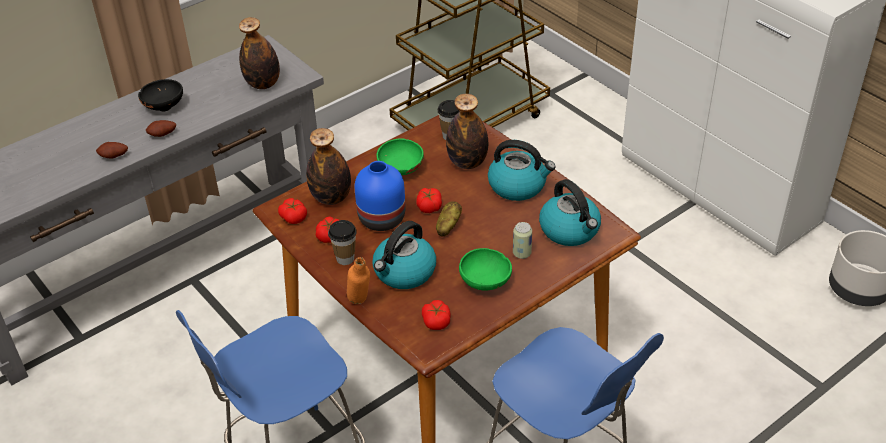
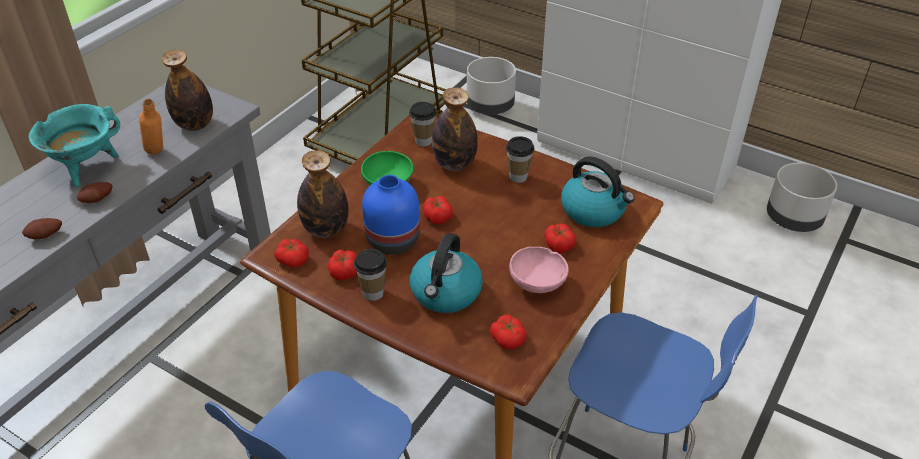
camera: 20 degrees left, 0 degrees up
black bowl [138,79,183,111] -> turquoise cooking pot [29,104,120,187]
orange bottle [347,257,370,304] -> orange bottle moved to [139,99,163,155]
potato [436,201,462,237] -> none
green bowl [459,248,512,290] -> pink bowl [509,247,569,293]
kettle [488,140,556,201] -> cup [506,136,535,183]
can [513,222,532,259] -> tomato [544,223,576,253]
none -> grey planter [467,57,516,115]

